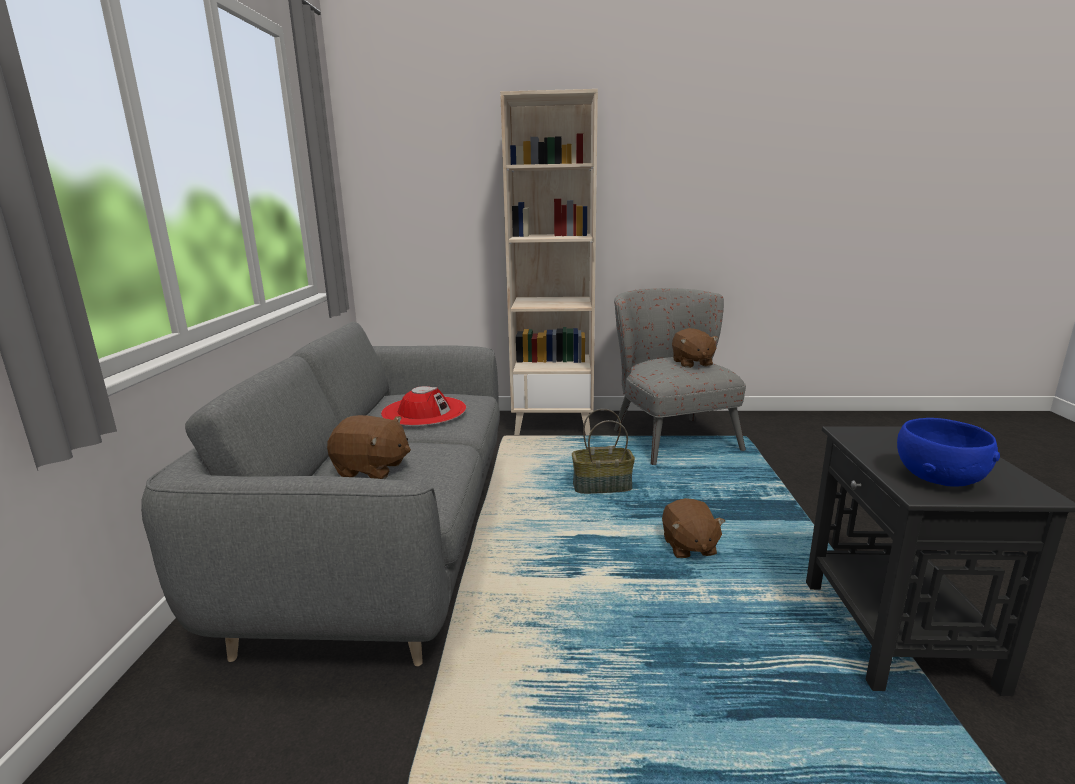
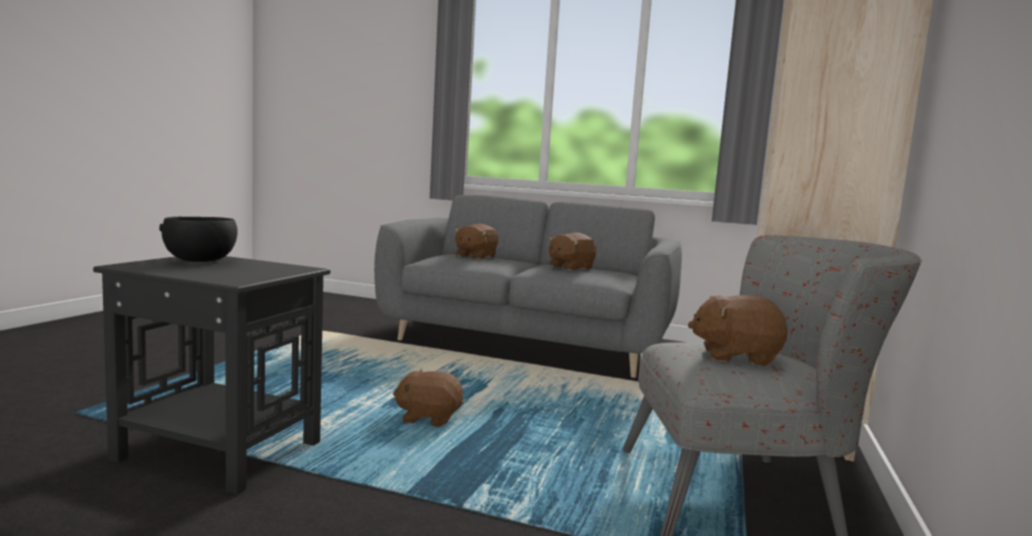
camera: 105 degrees right, 10 degrees down
red hat [381,386,466,426] -> brown plush toy [549,233,597,271]
basket [572,409,635,494] -> none
blue bowl [897,418,1000,487] -> black bowl [159,217,238,262]

